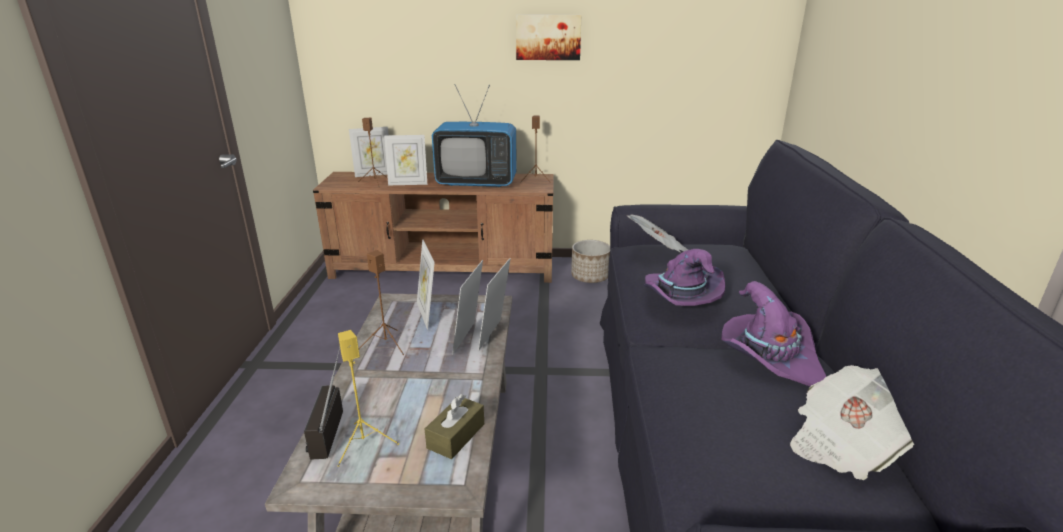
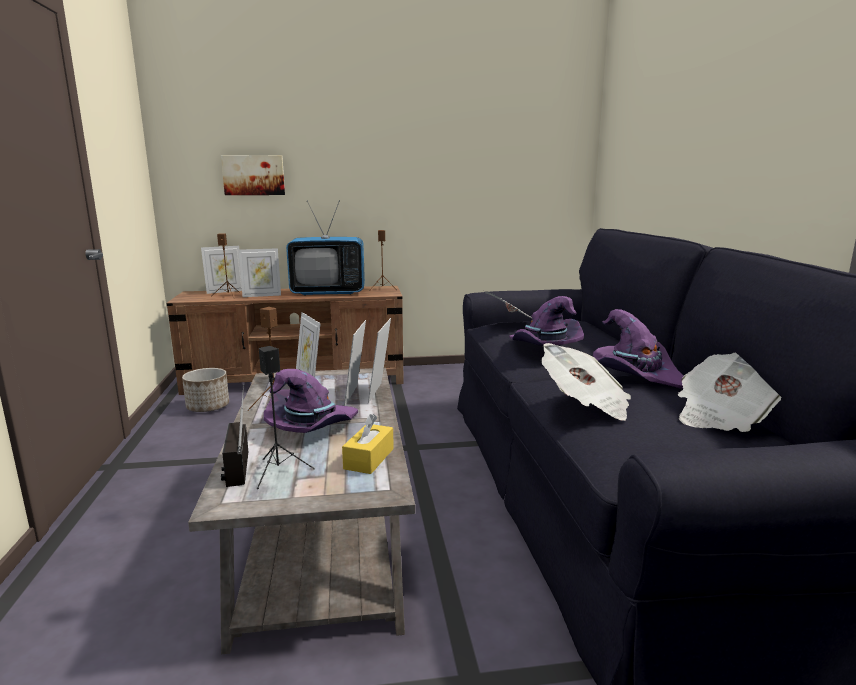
camera: 10 degrees left, 10 degrees down
yellow speaker [337,330,399,467] -> black speaker [257,346,315,489]
brown tissue box [425,394,484,459] -> yellow tissue box [342,414,394,474]
picture [516,15,581,60] -> picture moved to [221,155,285,195]
planter [571,240,610,283] -> planter moved to [182,368,229,412]
none -> purple hat [264,369,358,433]
none -> newspaper [541,343,631,421]

